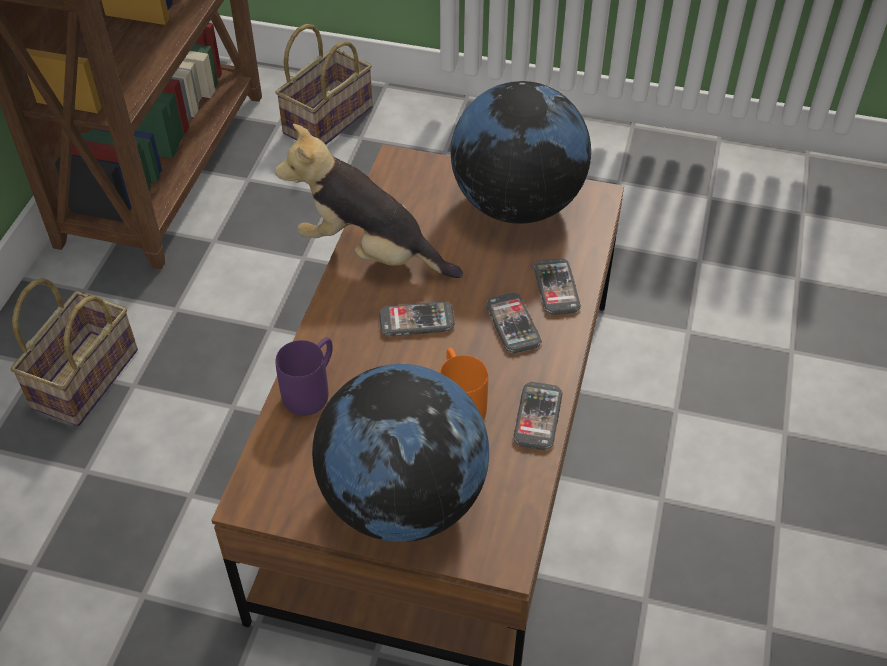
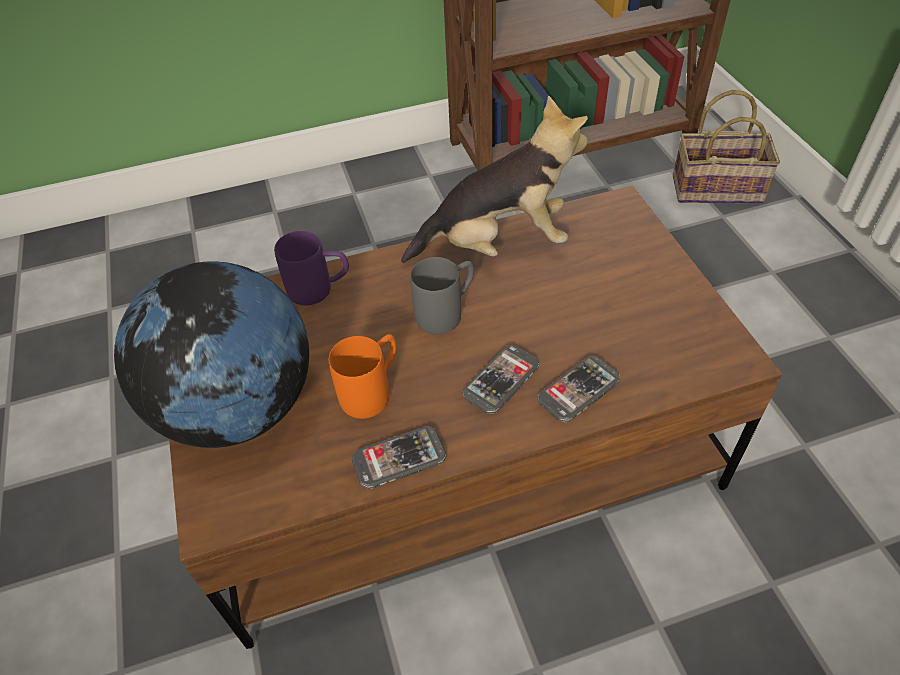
camera: 60 degrees right, 0 degrees up
basket [11,278,138,426] -> none
plush toy [275,124,463,278] -> plush toy turned 90 degrees clockwise [401,95,588,263]
phone [379,301,455,336] -> grey mug [410,257,474,335]
globe [451,81,591,224] -> none

